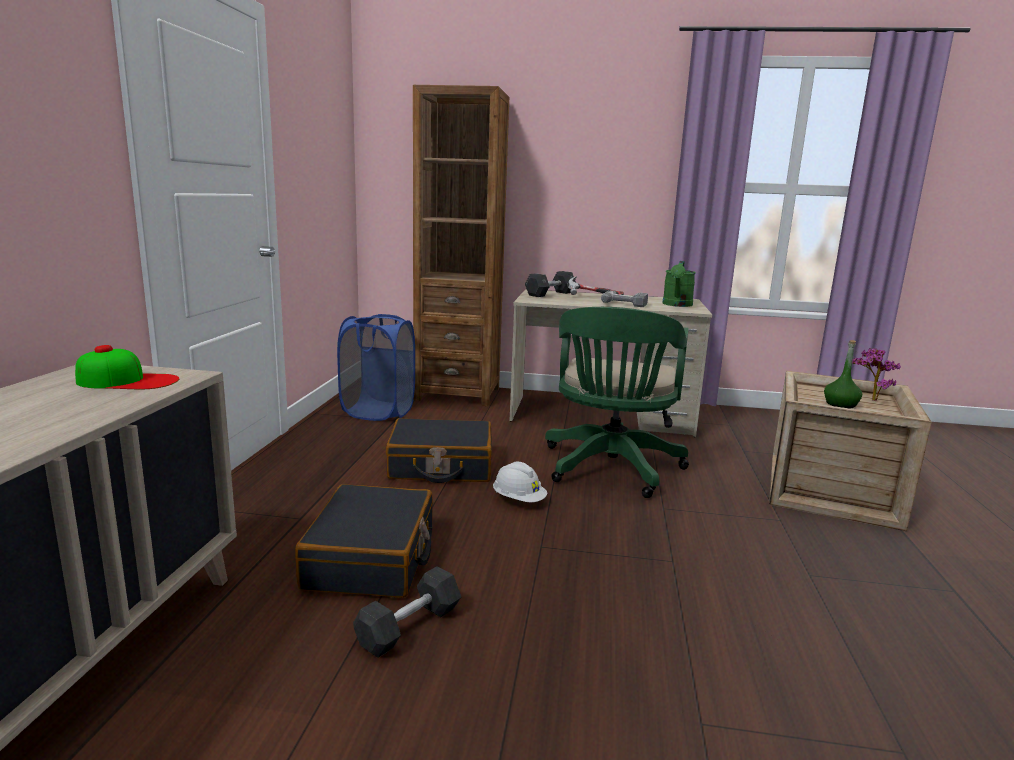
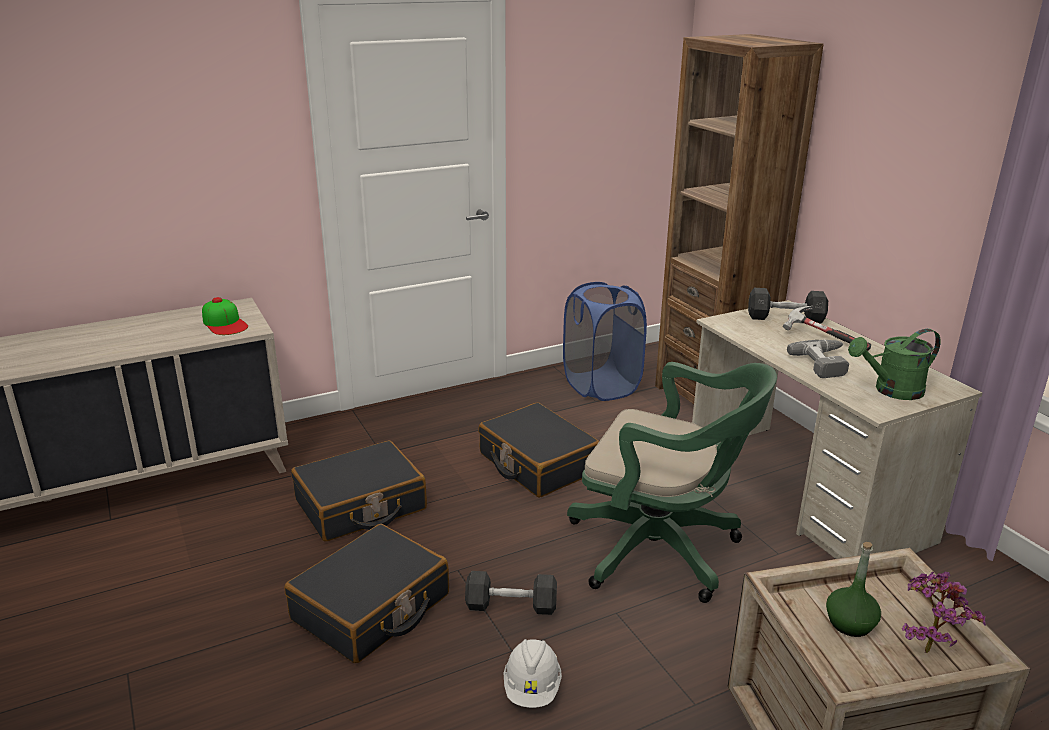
camera: 55 degrees right, 10 degrees up
grey dumbbell [353,566,461,658] -> grey dumbbell moved to [465,571,557,615]
white hard hat [493,461,547,502] -> white hard hat moved to [504,639,562,708]
green office chair [545,307,689,498] -> green office chair turned 135 degrees counterclockwise [567,362,777,603]
none -> black suitcase [284,524,449,663]

